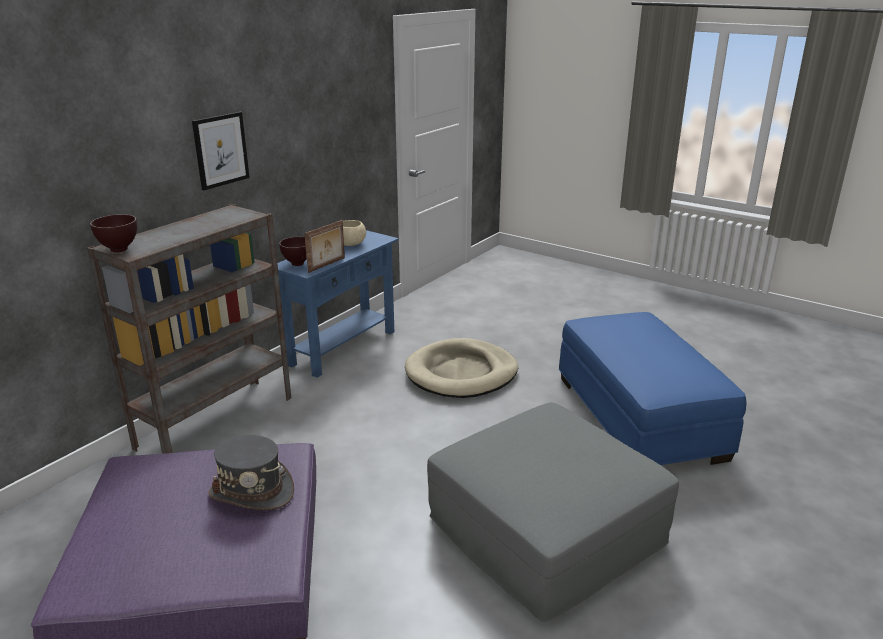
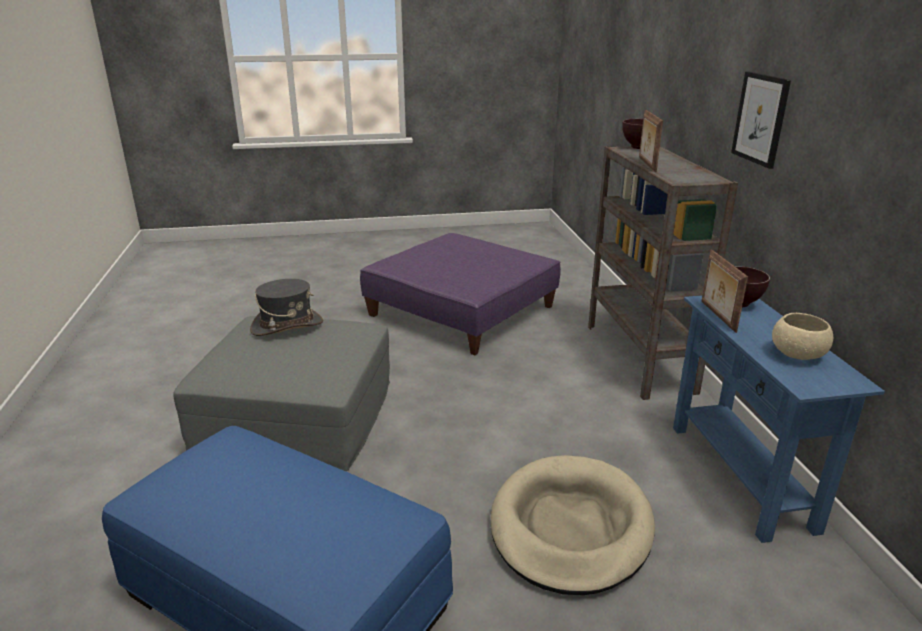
camera: 135 degrees right, 0 degrees up
grey hat [208,435,294,510] -> grey hat moved to [250,279,323,336]
none -> picture frame [639,110,663,172]

